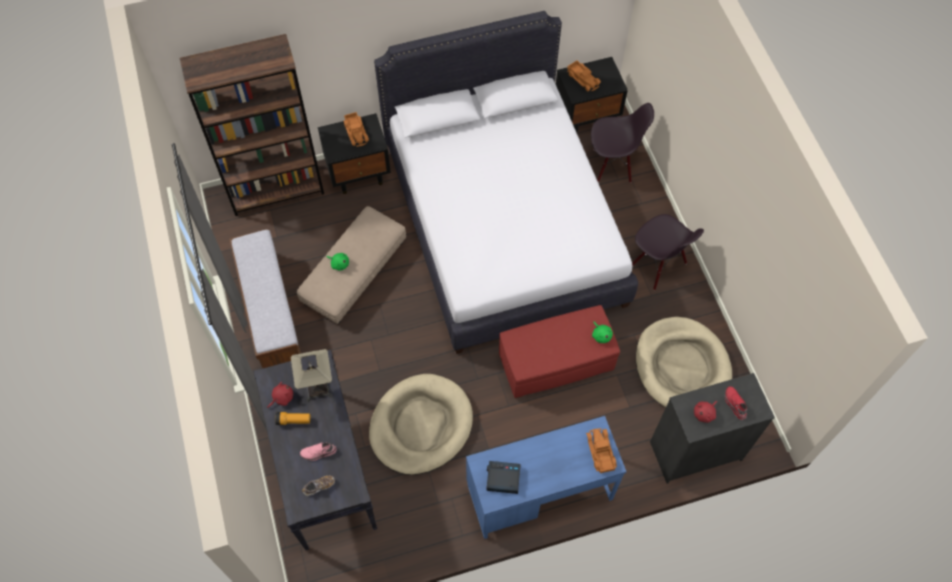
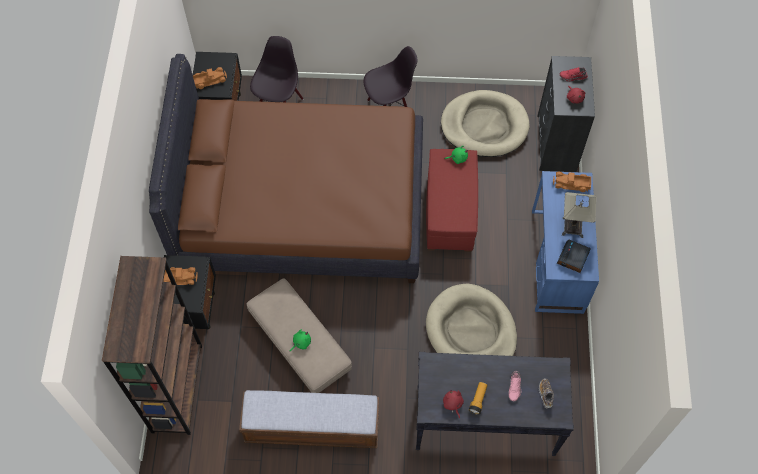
camera: 70 degrees left, 0 degrees up
table lamp [291,349,332,402] -> table lamp moved to [562,192,596,238]
white bed [374,11,638,354] -> brown bed [149,54,423,283]

